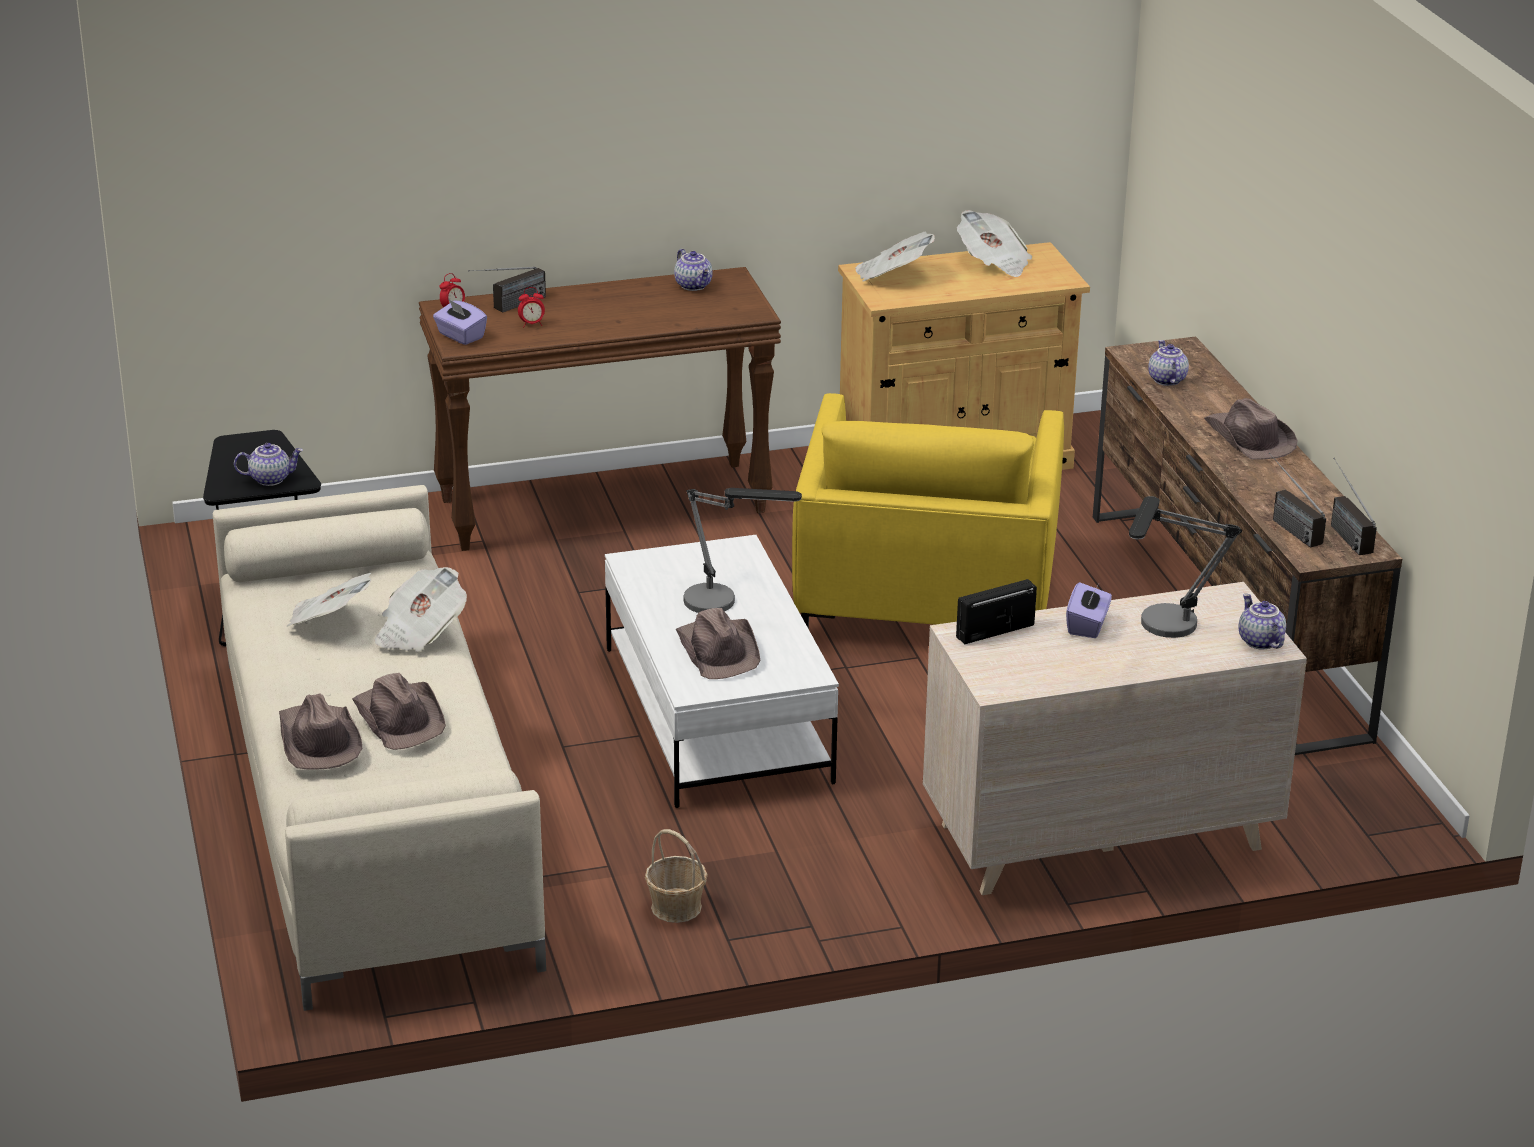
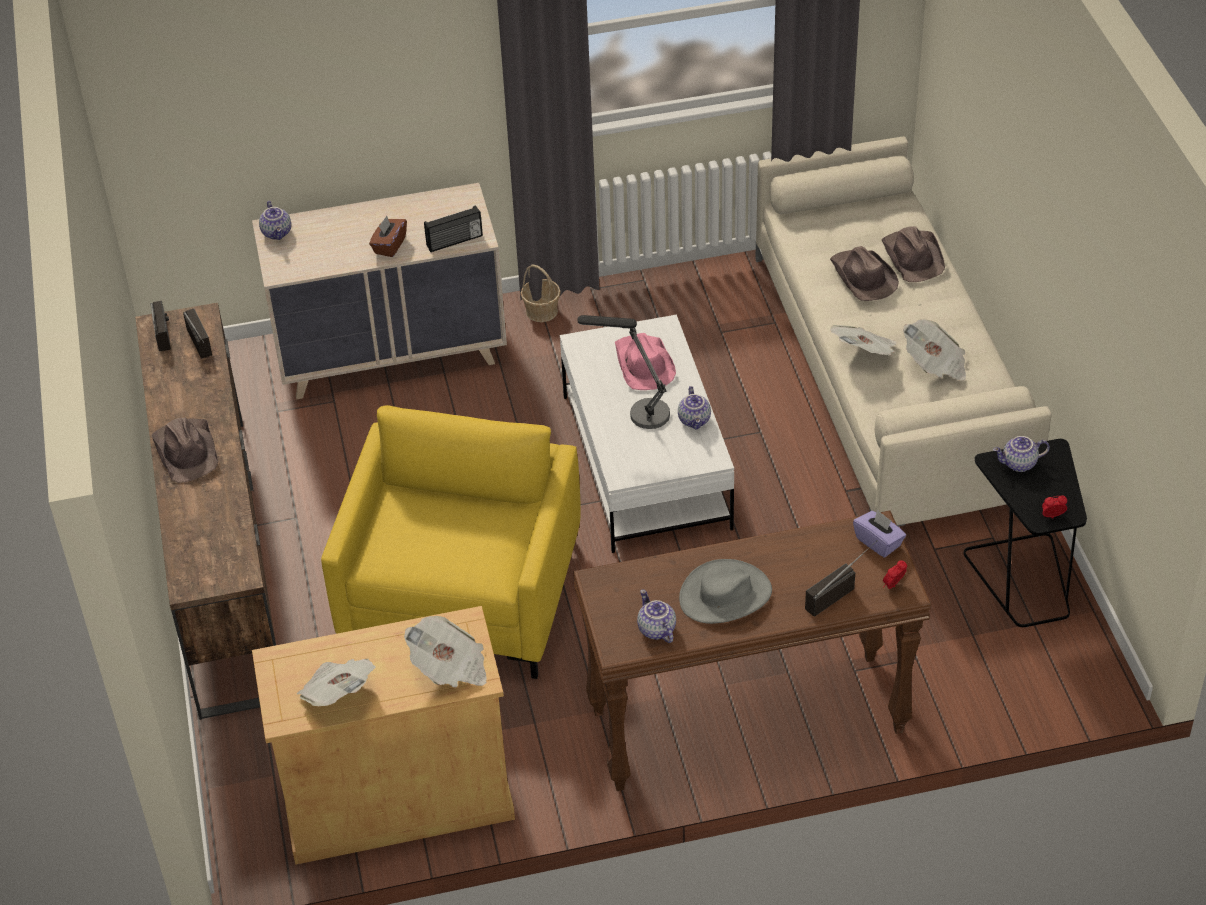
camera: 175 degrees left, 15 degrees up
alarm clock [518,287,545,327] -> alarm clock moved to [1042,495,1067,518]
basket [645,829,708,923] -> basket moved to [520,264,561,322]
brown hat [676,608,760,679] -> pink hat [615,333,676,390]
purple tissue box [1066,582,1112,638] -> brown tissue box [369,216,407,257]
table lamp [1129,496,1242,638] -> none
teapot [1149,340,1189,386] -> teapot moved to [678,386,711,430]
none -> grey hat [679,559,772,624]

